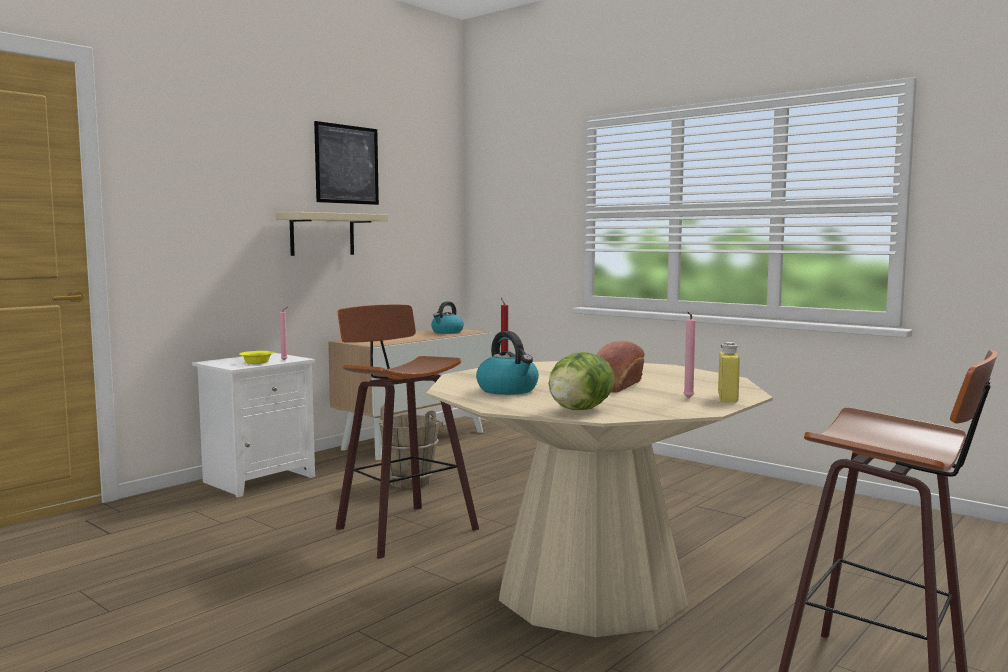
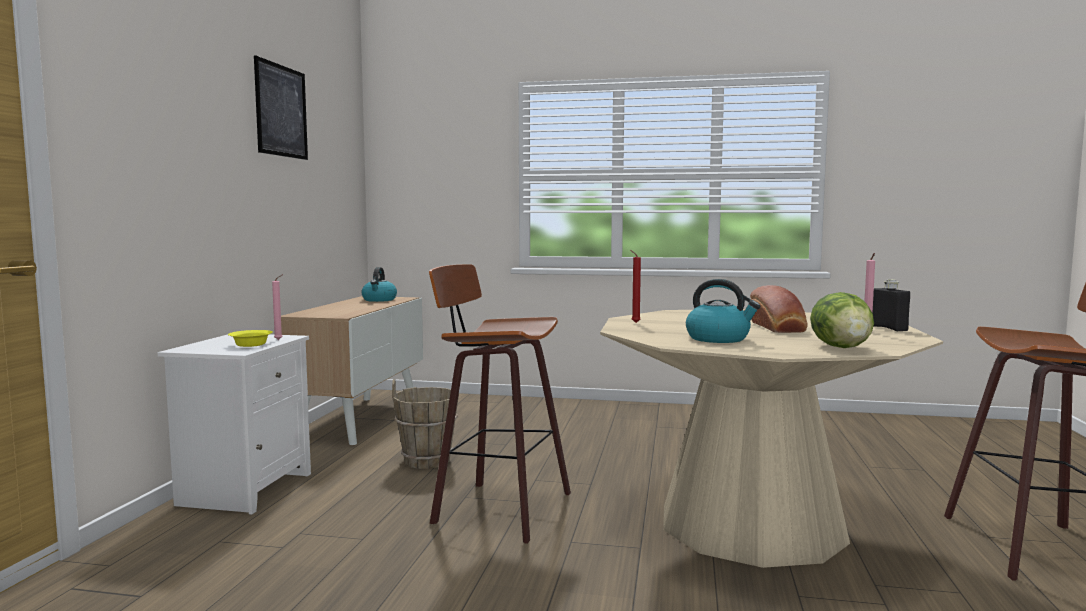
camera: 30 degrees left, 0 degrees up
beige shelf [276,212,388,256] -> none
yellow bottle [718,342,740,403] -> black bottle [872,279,910,331]

